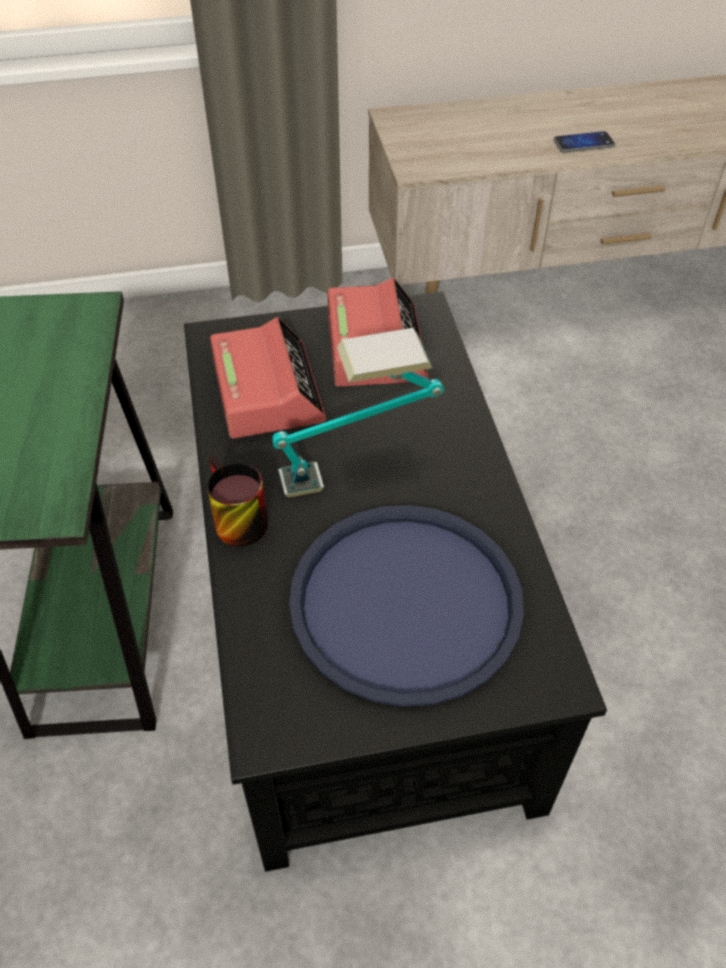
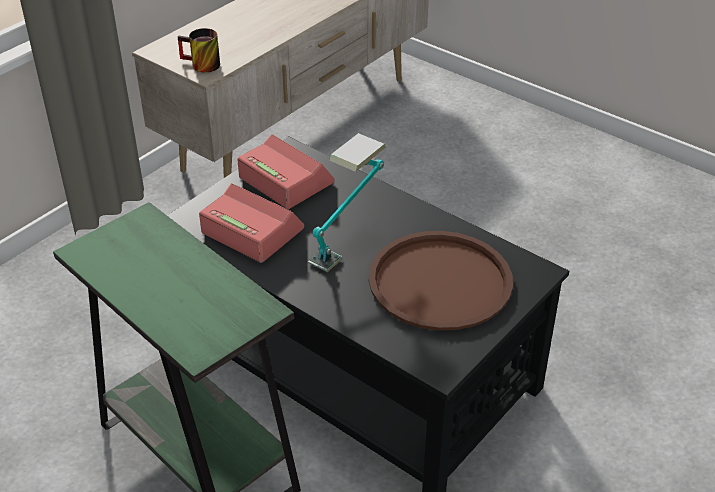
camera: 40 degrees left, 10 degrees down
mug [207,455,268,547] -> mug moved to [178,28,220,73]
blue tray [289,505,524,707] -> brown tray [368,231,513,331]
phone [553,131,615,153] -> none

